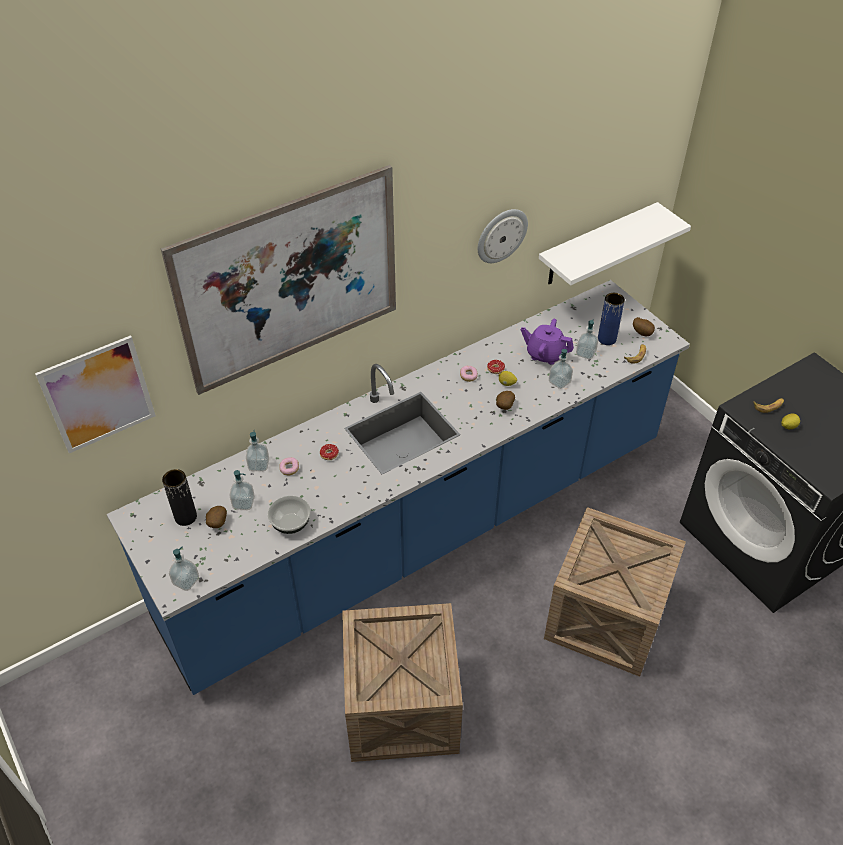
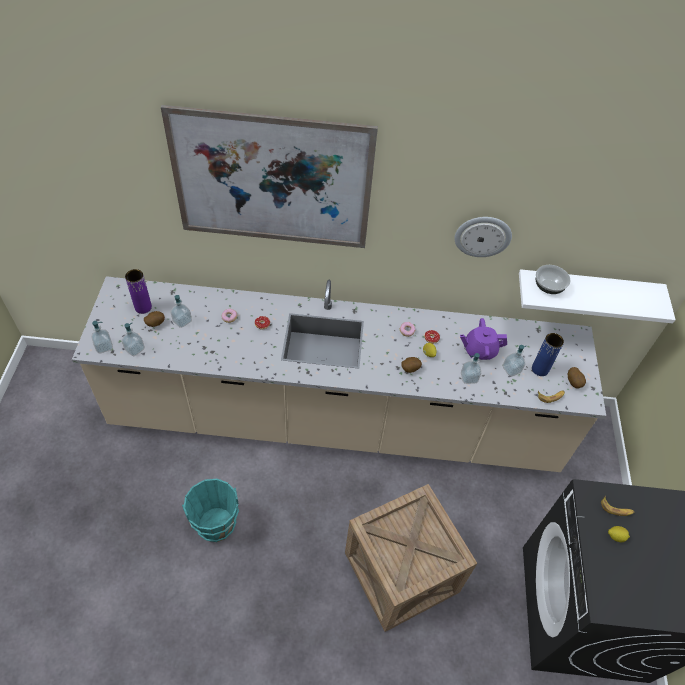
camera: 35 degrees right, 5 degrees up
picture [35,335,156,453] -> none
blue counter [107,280,690,695] -> beige counter [72,276,606,472]
black vase [162,469,197,526] -> purple vase [125,269,152,314]
soap dispenser [246,430,269,471] -> soap dispenser moved to [121,323,145,356]
bowl [268,496,311,534] -> bowl moved to [536,265,570,294]
crate [342,603,463,762] -> turquoise bucket [182,479,239,542]
purple teapot [521,319,574,365] -> purple teapot turned 60 degrees counterclockwise [460,318,507,360]

